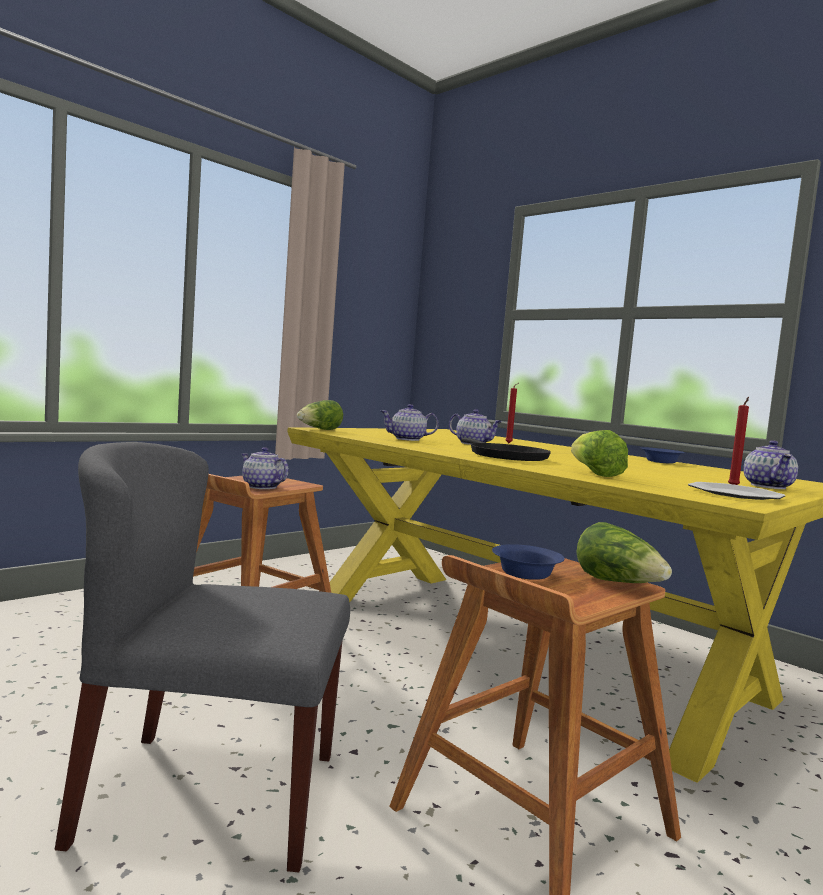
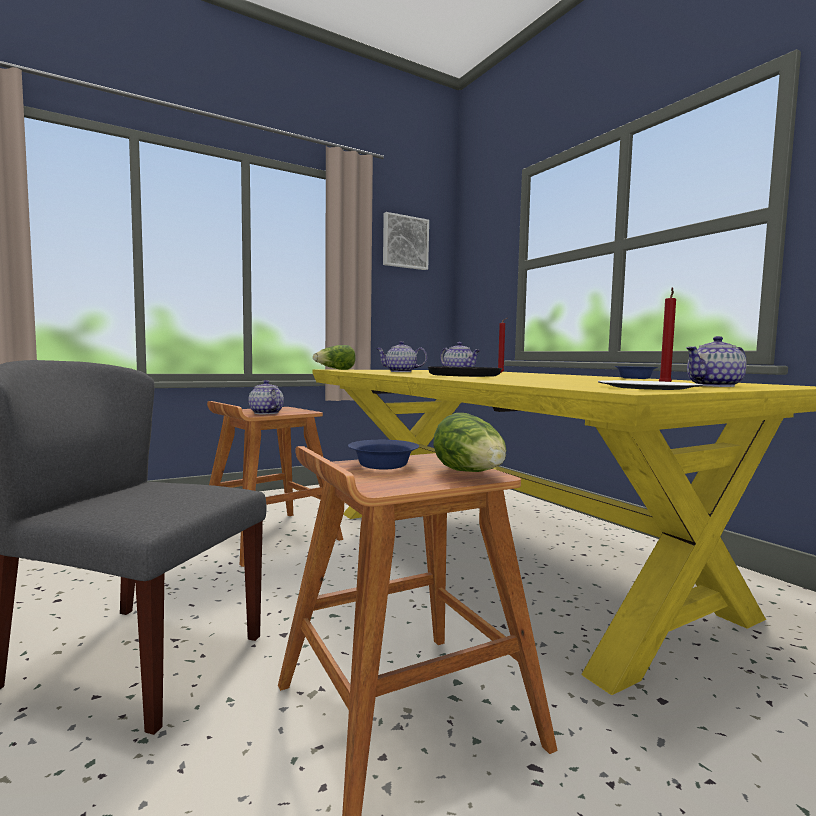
camera: 15 degrees right, 0 degrees up
lettuce [571,430,628,477] -> none
teapot [744,440,798,489] -> teapot turned 45 degrees clockwise [686,336,747,387]
none -> picture [383,212,429,270]

